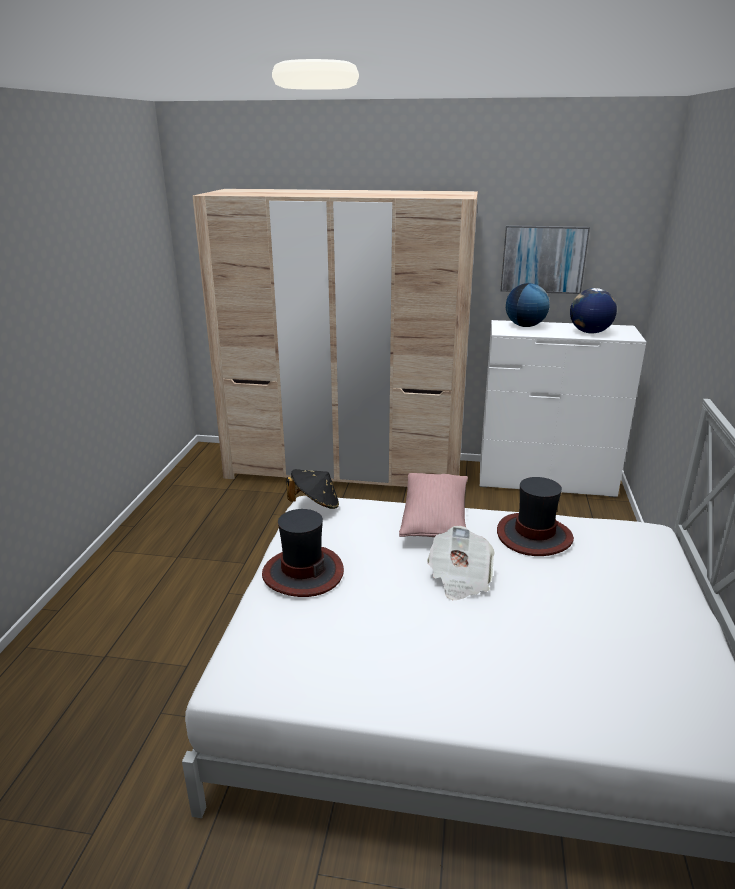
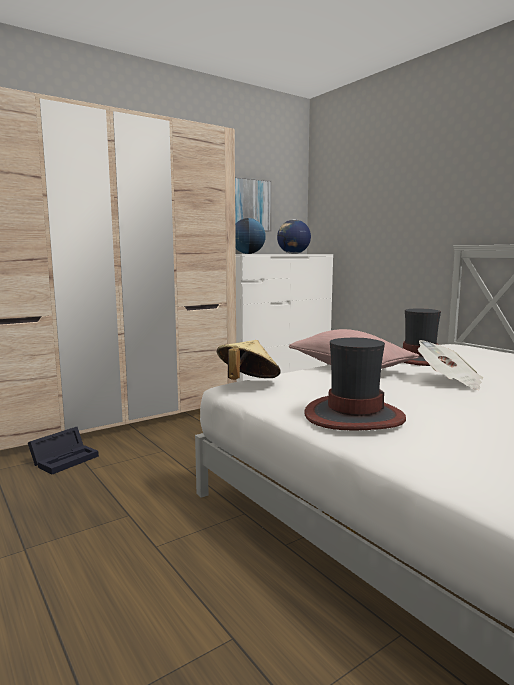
camera: 45 degrees left, 15 degrees down
black hat [286,469,339,509] -> beige hat [217,340,280,380]
none -> black storage box [28,427,99,474]

